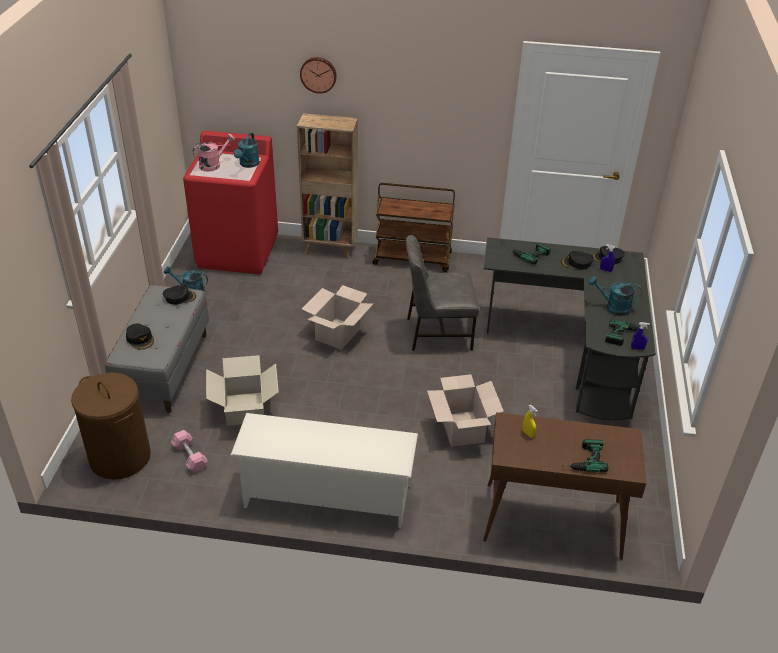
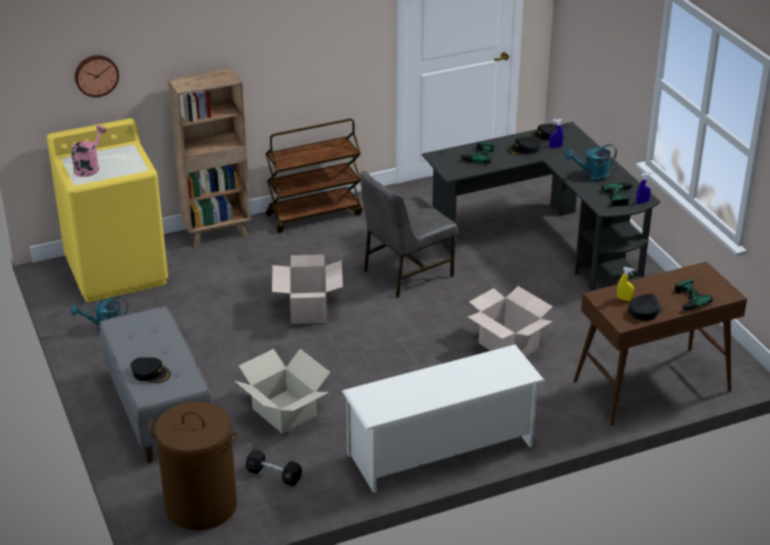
camera: 30 degrees left, 5 degrees down
black cap [163,285,196,305] -> black cap moved to [628,294,664,321]
pink dumbbell [171,430,208,473] -> black dumbbell [246,449,302,486]
red washing machine [183,131,278,274] -> yellow washing machine [46,118,168,302]
turquoise watering can [234,133,260,168] -> none
wall clock [300,57,337,94] -> wall clock moved to [75,55,119,97]

